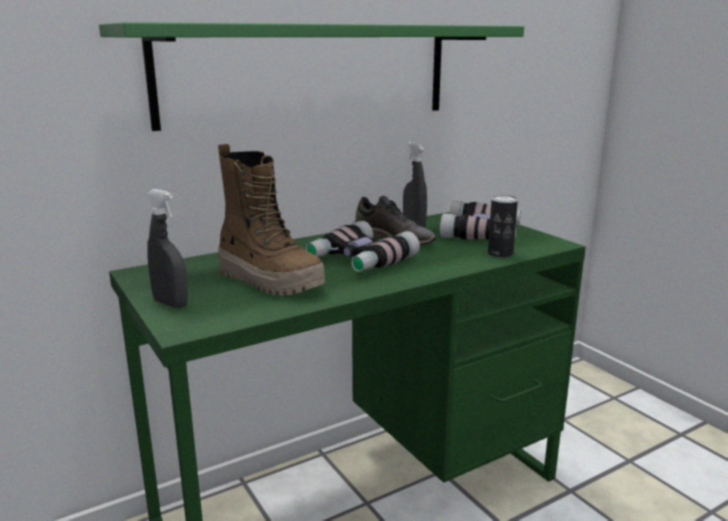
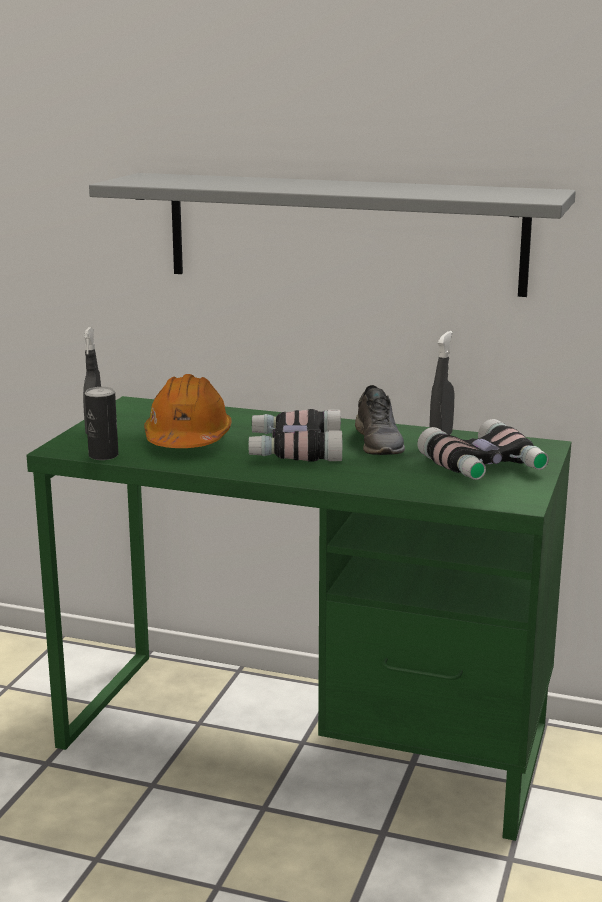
camera: 50 degrees right, 0 degrees up
green shelf [99,22,524,131] -> grey shelf [89,173,576,297]
boot [218,144,325,296] -> orange hard hat [144,374,232,448]
can [488,195,518,258] -> can moved to [85,387,119,460]

